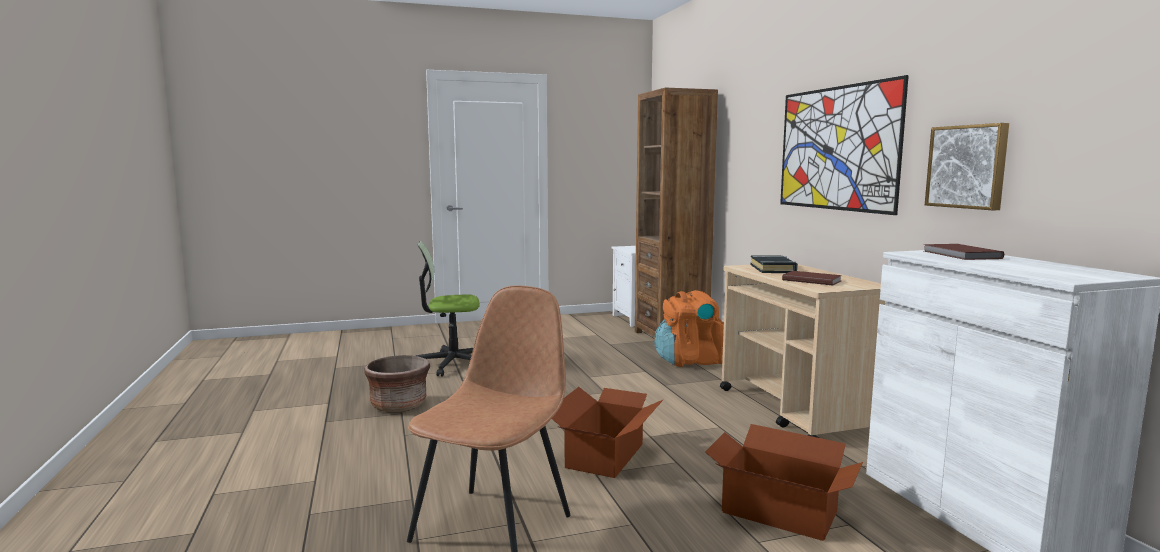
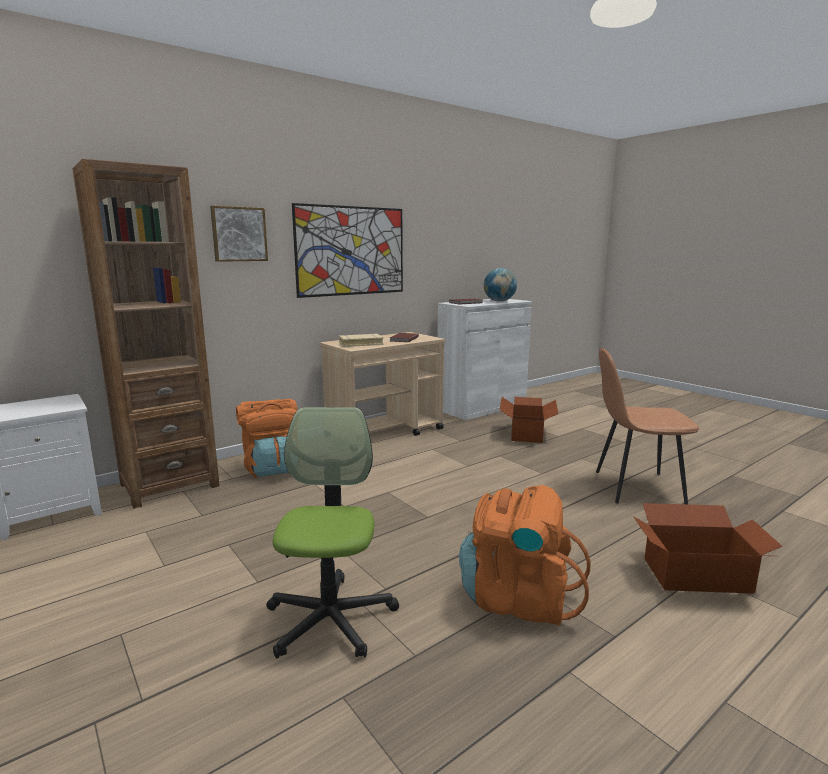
camera: 110 degrees left, 5 degrees up
brown planter [364,355,430,413] -> orange backpack [459,485,590,626]
office chair [416,241,480,377] -> office chair turned 150 degrees counterclockwise [267,407,399,658]
cardboard box [552,387,664,478] -> cardboard box moved to [633,503,783,594]
black book [750,255,798,273] -> beige book [339,334,383,347]
picture [925,123,1009,210] -> picture moved to [210,206,268,262]
none -> globe [484,268,517,302]

